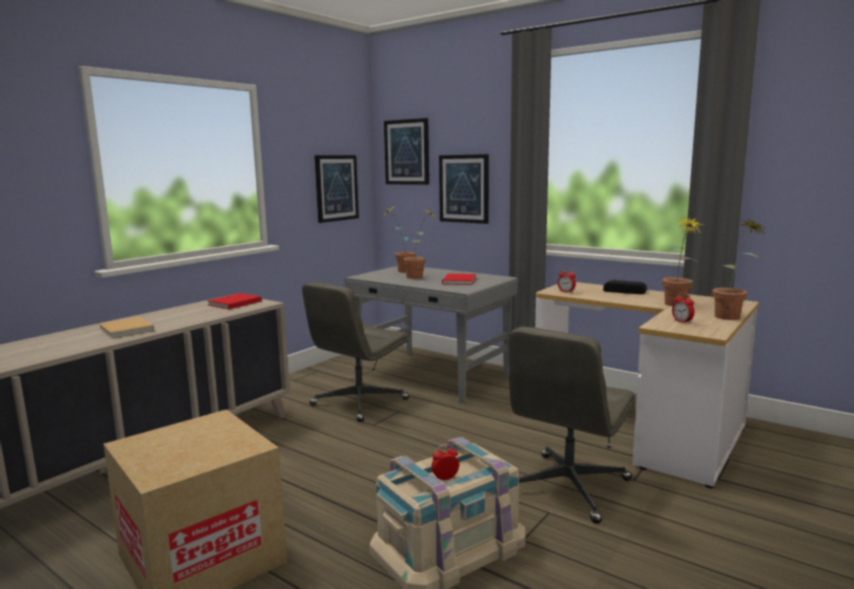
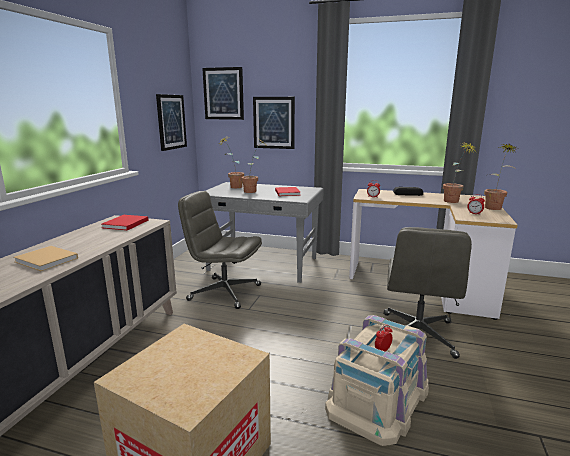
camera: 20 degrees left, 5 degrees up
grey office chair [302,282,409,422] -> grey office chair turned 90 degrees clockwise [178,191,262,309]

